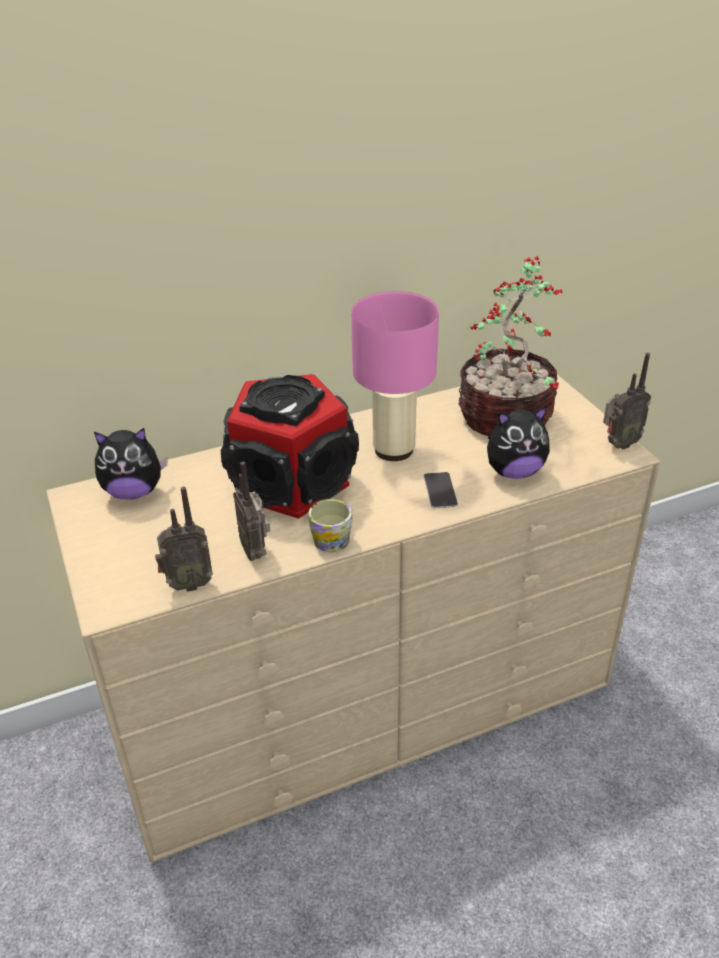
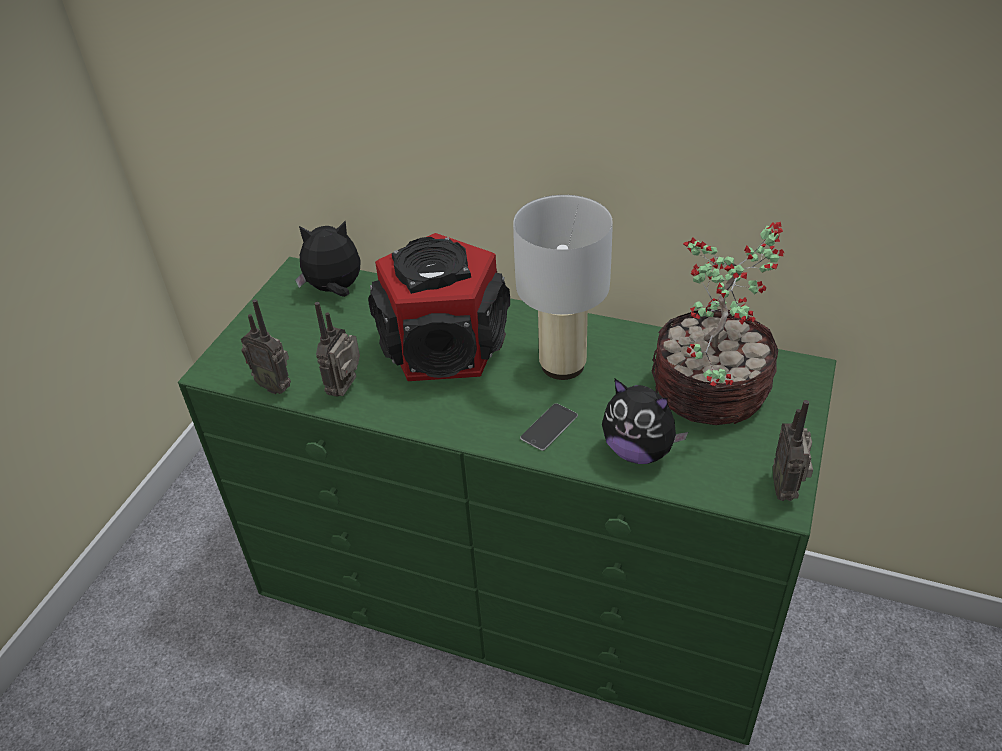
camera: 45 degrees right, 5 degrees up
beige dresser [46,375,660,862] -> green dresser [178,257,836,745]
plush toy [94,428,168,499] -> plush toy turned 135 degrees clockwise [295,221,361,297]
mug [308,499,352,552] -> none
pink table lamp [351,291,439,461] -> white table lamp [513,195,612,380]
radio [603,353,651,450] -> radio turned 75 degrees clockwise [773,400,813,501]

